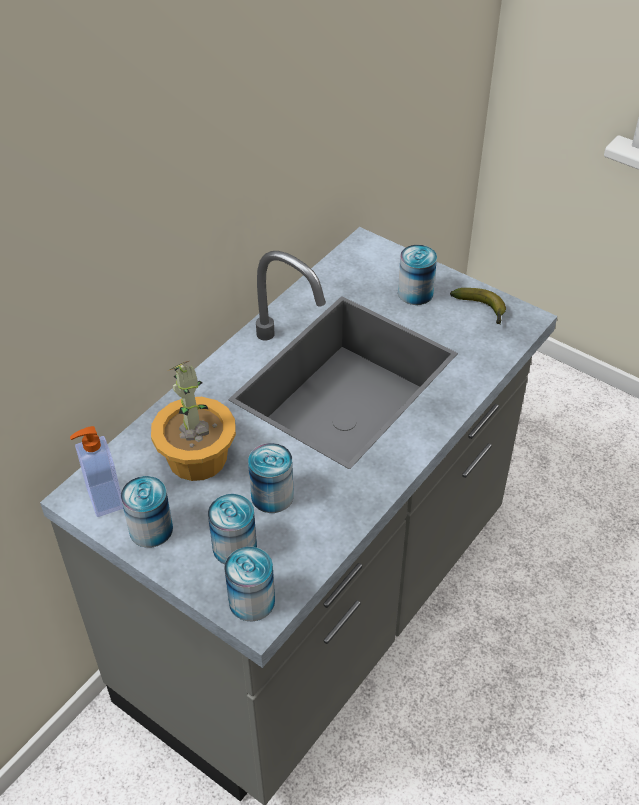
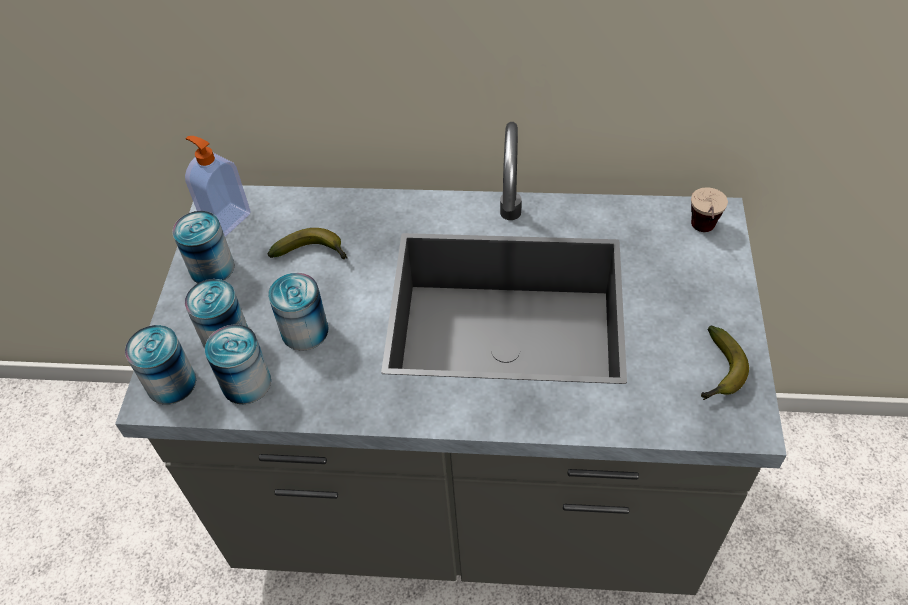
camera: 60 degrees right, 5 degrees up
potted plant [151,361,236,481] -> banana [268,228,347,259]
can [398,245,437,305] -> can moved to [205,324,271,404]
none -> cup [691,187,728,232]

